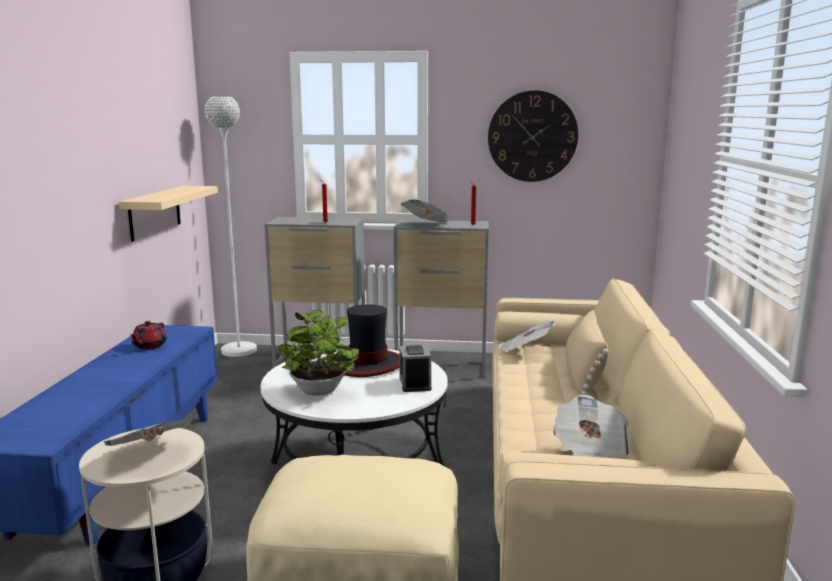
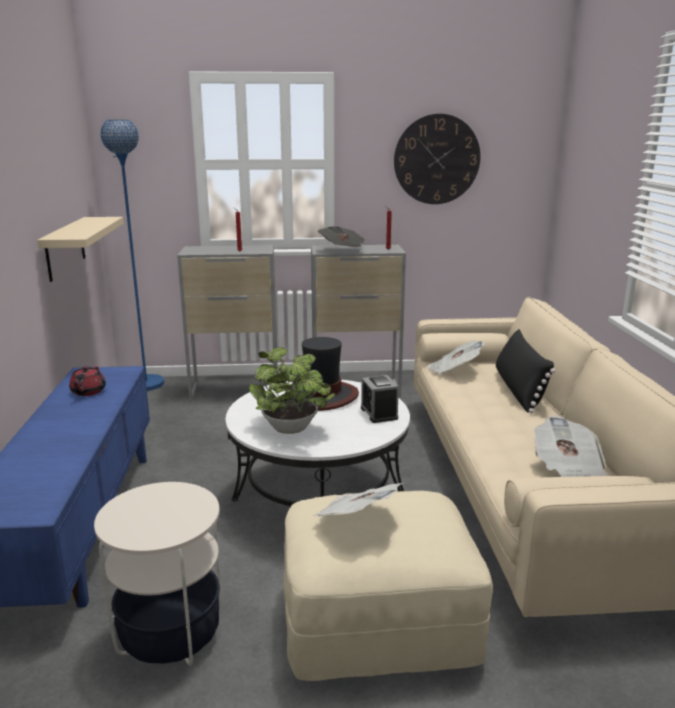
camera: 10 degrees left, 5 degrees up
newspaper [103,419,193,446] -> newspaper moved to [313,483,403,516]
white floor lamp [205,96,257,357] -> blue floor lamp [101,120,164,391]
beige pillow [566,310,608,395] -> black pillow [496,329,556,413]

